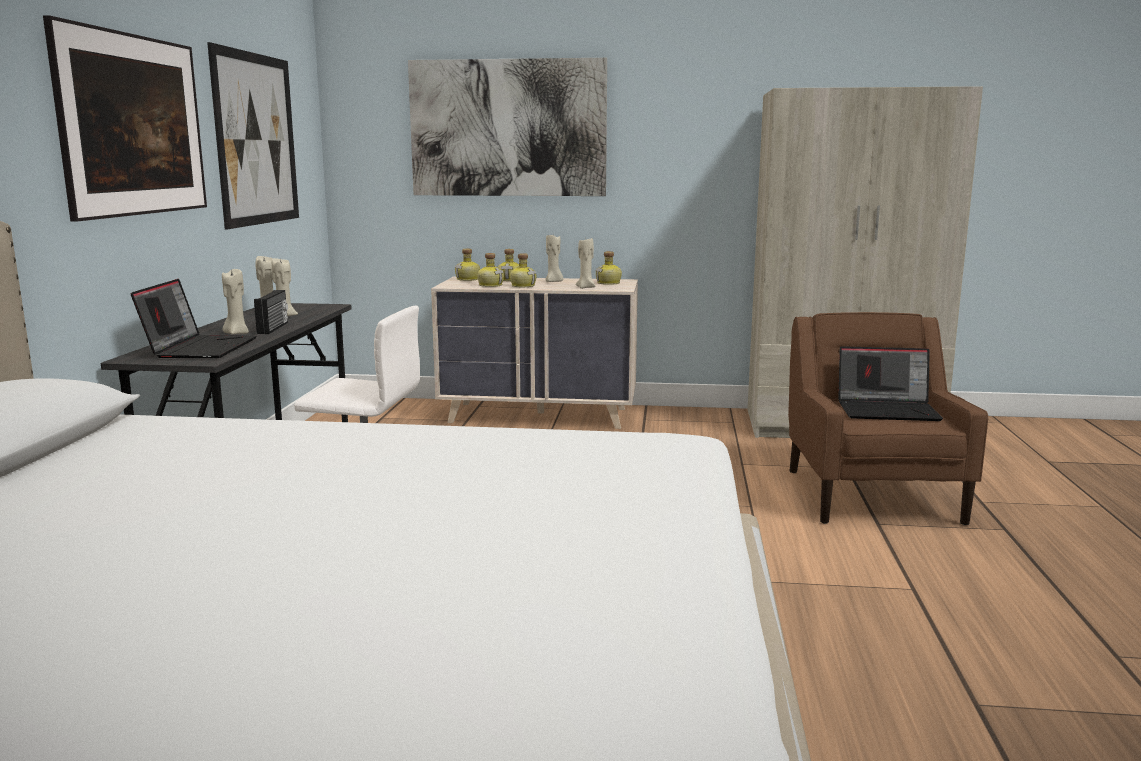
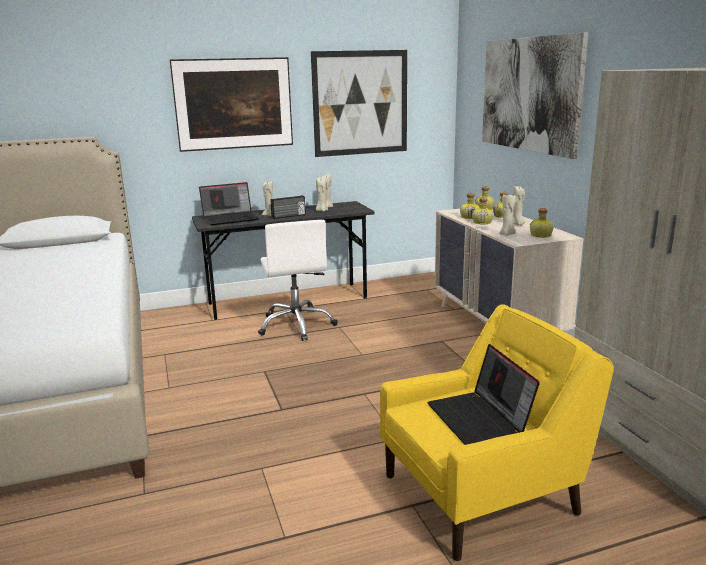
camera: 65 degrees right, 5 degrees up
brown armchair [788,312,988,525] -> yellow armchair [380,304,614,561]

